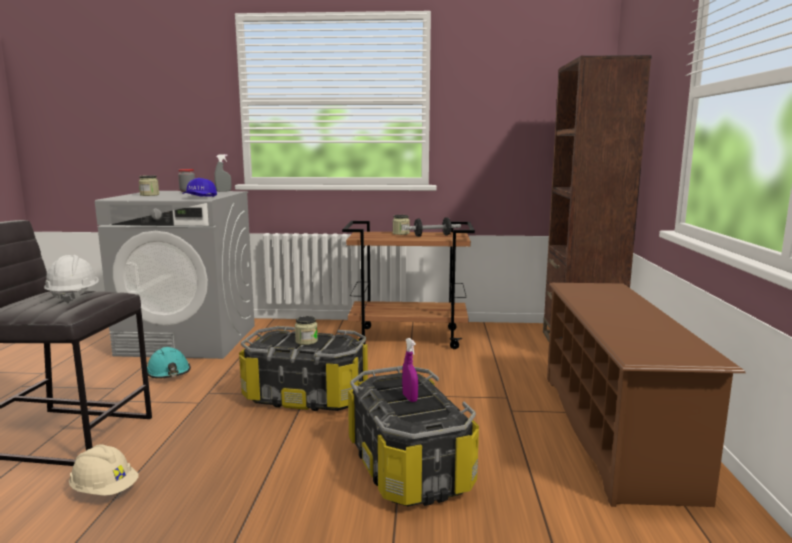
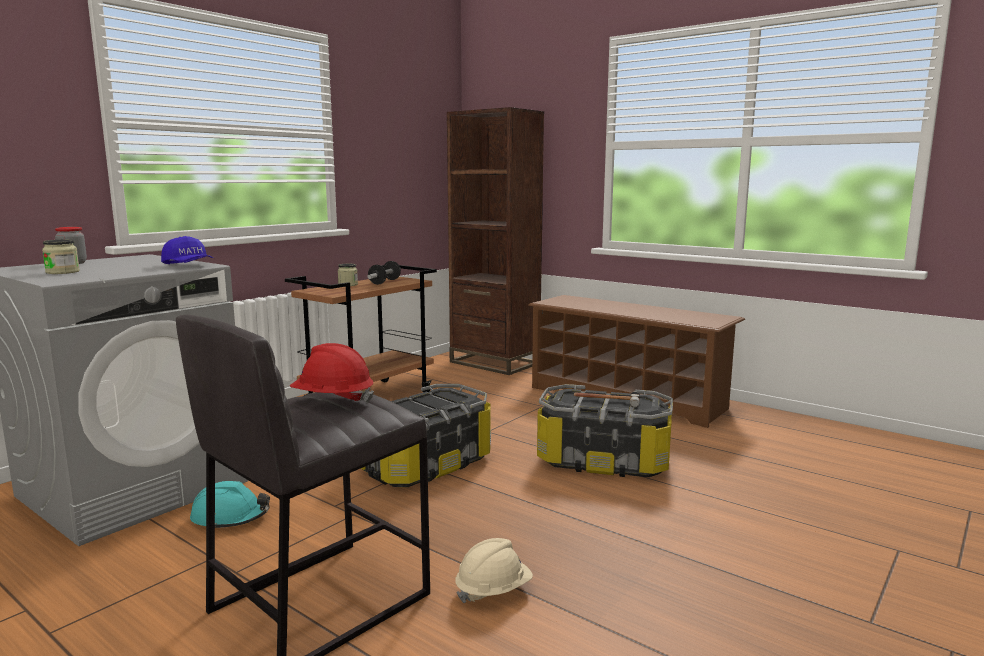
camera: 55 degrees left, 0 degrees up
white hard hat [44,255,99,303] -> red hard hat [290,343,374,404]
grey spray bottle [214,154,231,192] -> none
jar [295,316,318,345] -> none
purple spray bottle [402,338,418,402] -> hammer [574,392,640,408]

